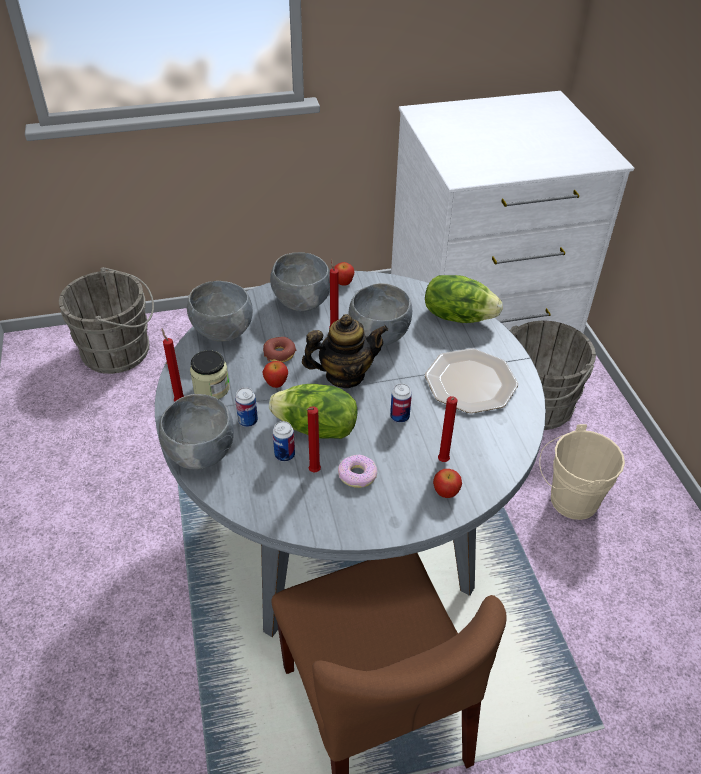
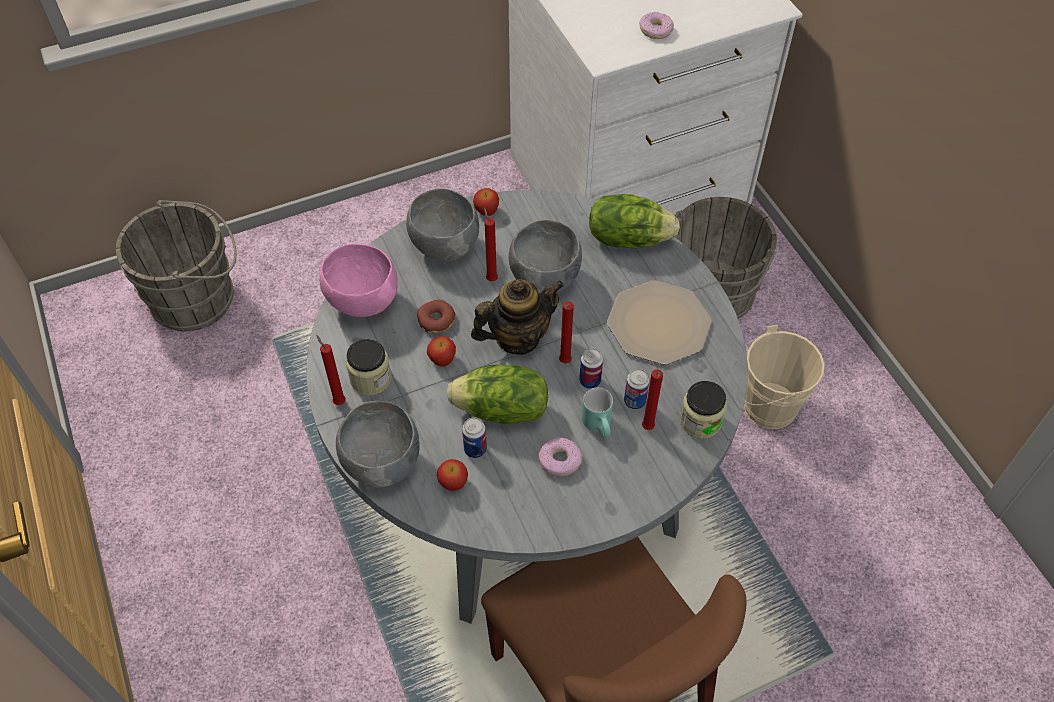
camera: 10 degrees left, 10 degrees up
grey bowl [187,281,253,342] -> pink bowl [319,244,398,317]
can [235,387,258,427] -> can moved to [624,369,650,409]
red candle [307,406,321,472] -> red candle moved to [559,301,574,363]
apple [433,469,462,498] -> apple moved to [437,459,468,491]
none -> turquoise mug [582,388,613,438]
none -> donut [639,12,674,39]
none -> jar [679,381,727,439]

